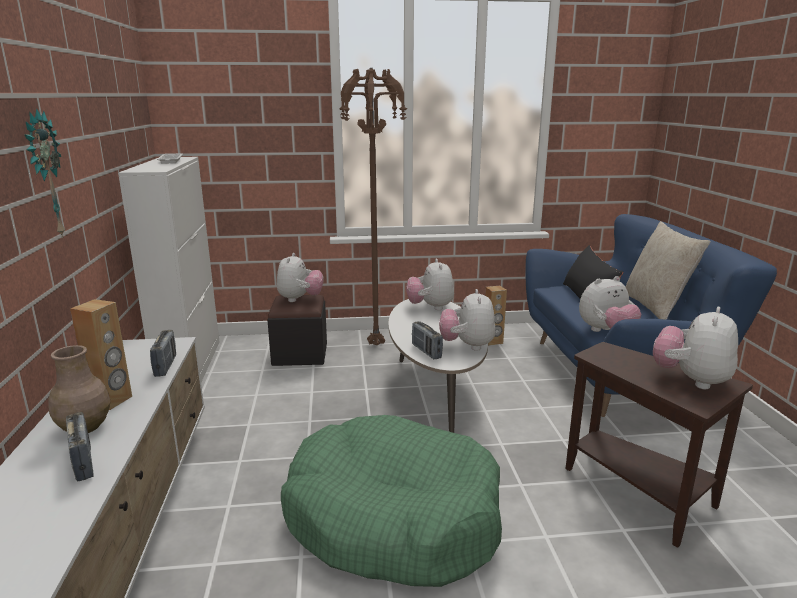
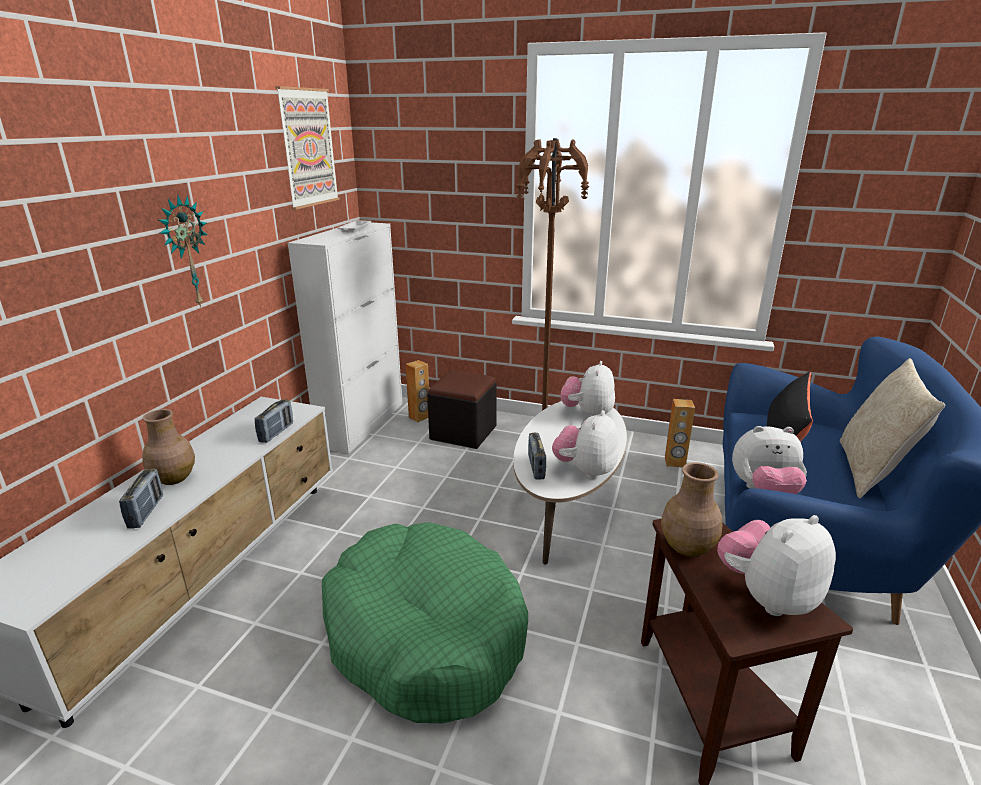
camera: 25 degrees right, 5 degrees up
brown speaker [70,299,132,410] -> brown speaker moved to [405,360,429,422]
plush toy [277,253,324,302] -> none
none -> picture [275,86,340,210]
none -> brown vase [661,462,722,557]

